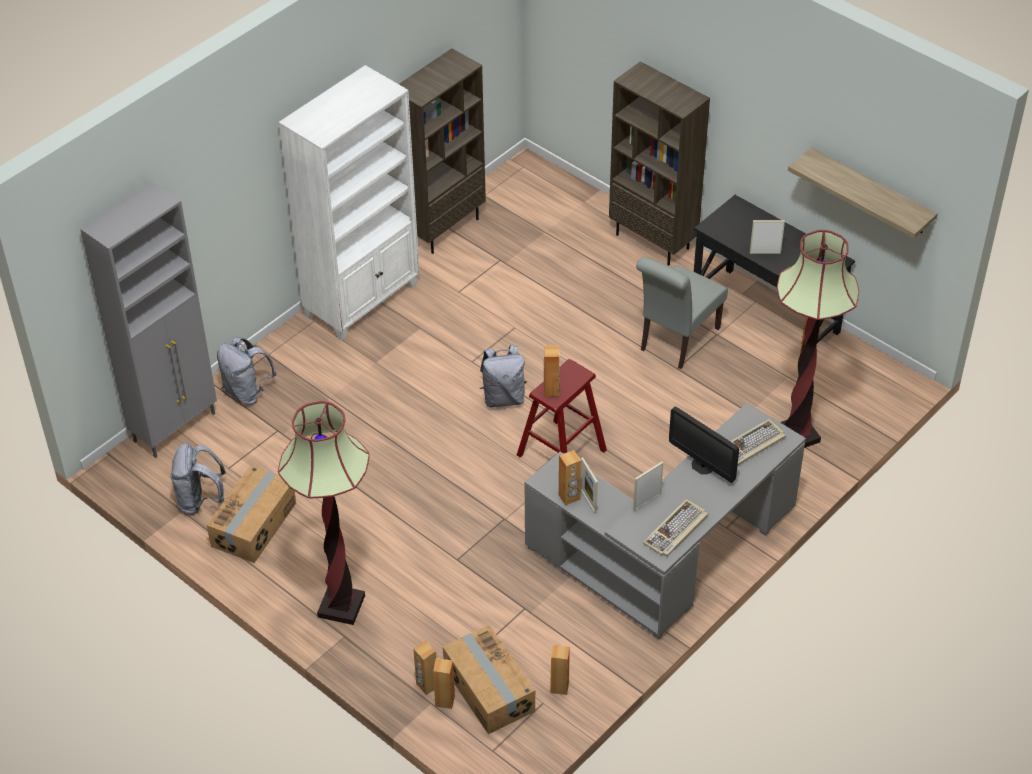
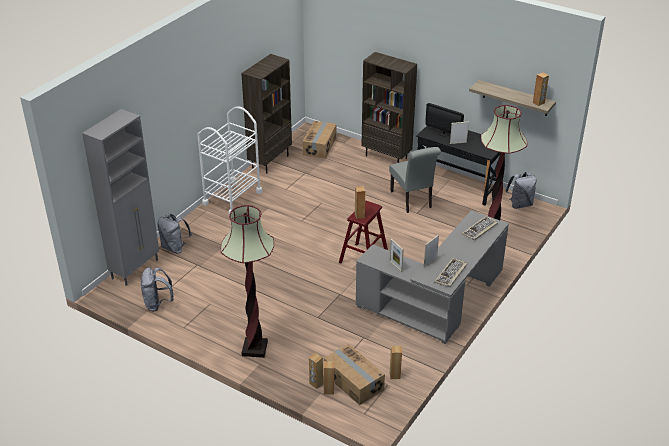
camera: 10 degrees left, 10 degrees down
cardboard box [206,465,296,563] -> cardboard box moved to [302,121,337,159]
white bookcase [279,65,420,340] -> white cart [197,106,263,215]
grey backpack [480,345,527,408] -> grey backpack moved to [505,172,536,209]
brown speaker [559,450,581,505] -> brown speaker moved to [533,72,549,106]
grey chair [636,257,728,369] -> grey chair turned 45 degrees counterclockwise [389,147,441,213]
monitor [669,406,739,483] -> monitor moved to [425,103,464,137]

